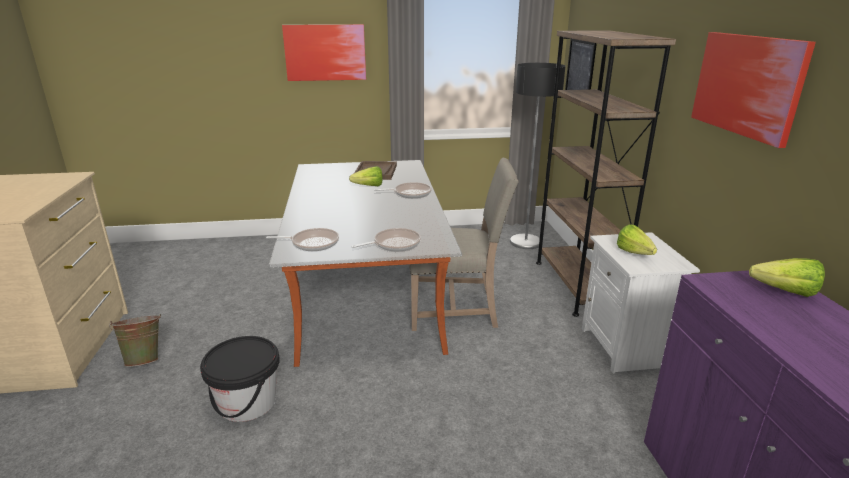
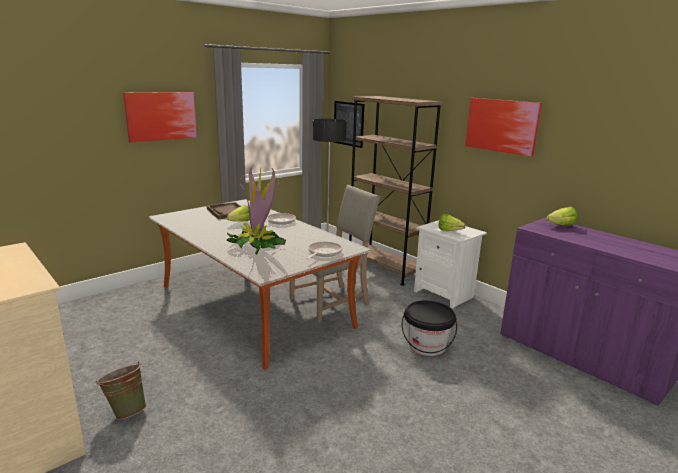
camera: 35 degrees left, 5 degrees down
black bucket [200,336,280,422] -> black bucket moved to [402,301,457,356]
frying pan [266,228,339,251] -> none
none -> potted plant [227,167,286,255]

